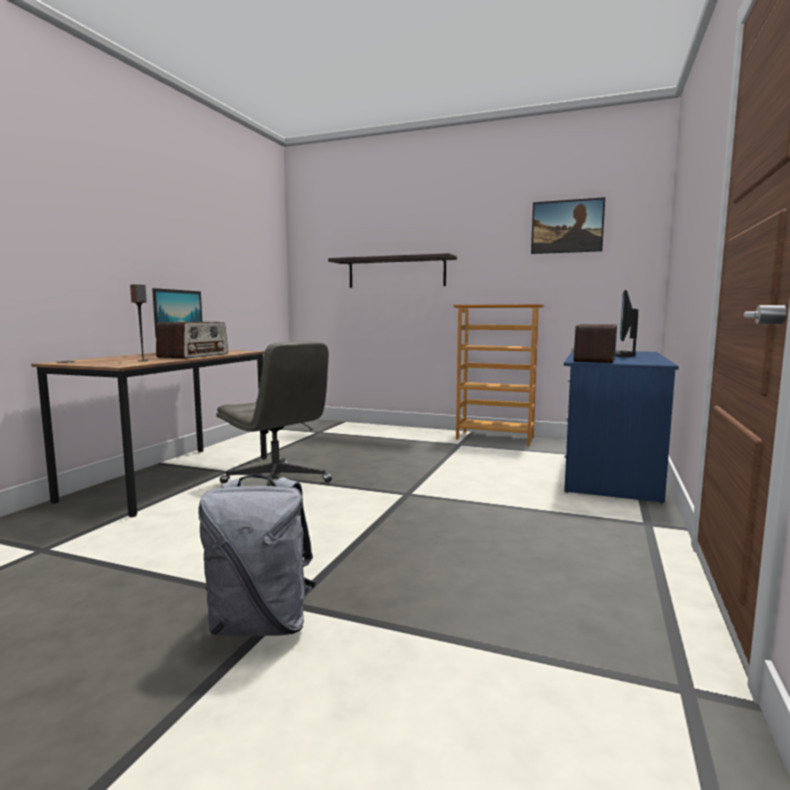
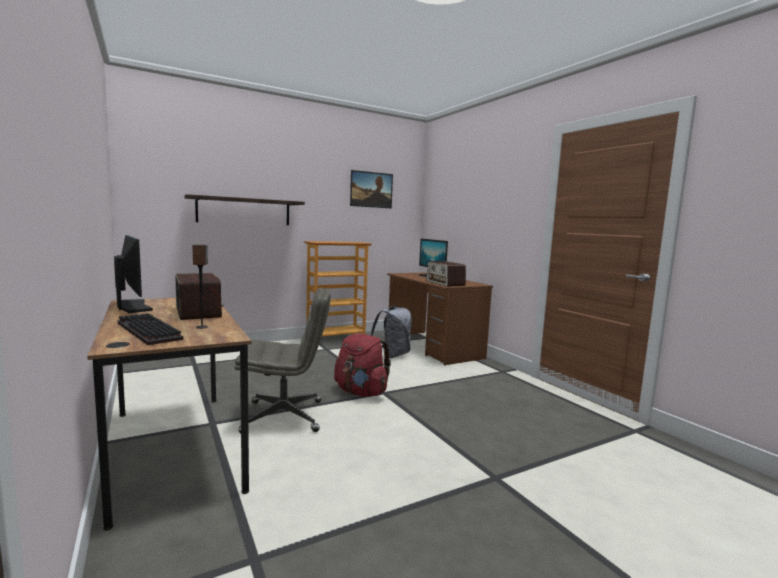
camera: 50 degrees left, 0 degrees up
grey backpack [198,475,316,637] -> grey backpack moved to [371,306,412,358]
blue desk [564,351,679,503] -> brown desk [387,272,493,366]
none -> keyboard [118,314,183,345]
none -> red backpack [334,333,391,397]

